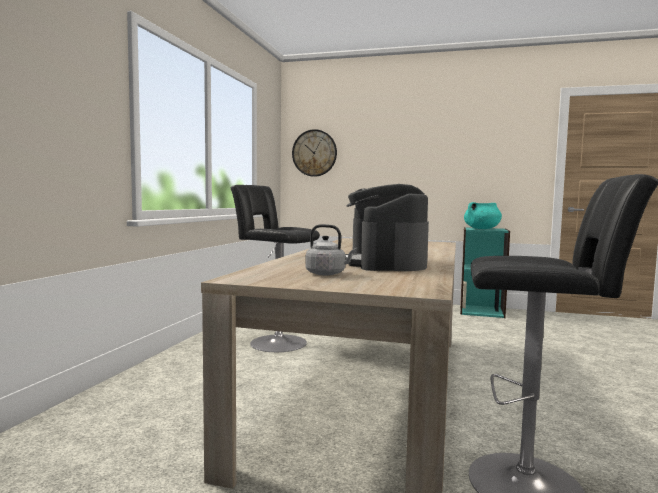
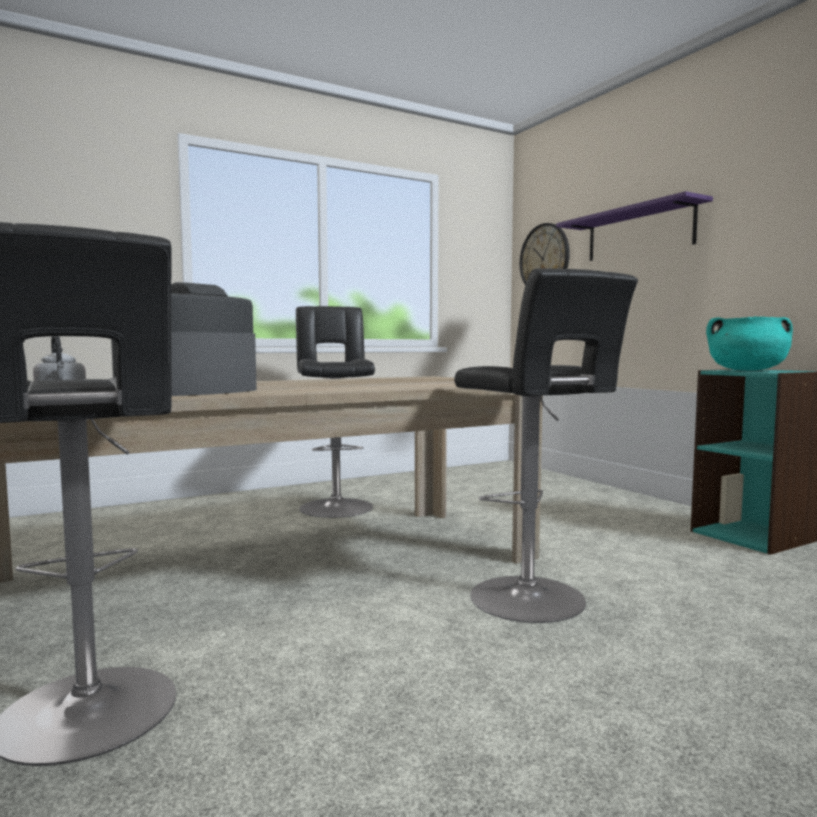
camera: 45 degrees right, 0 degrees up
none -> black stool [454,268,638,623]
none -> purple shelf [556,191,713,261]

